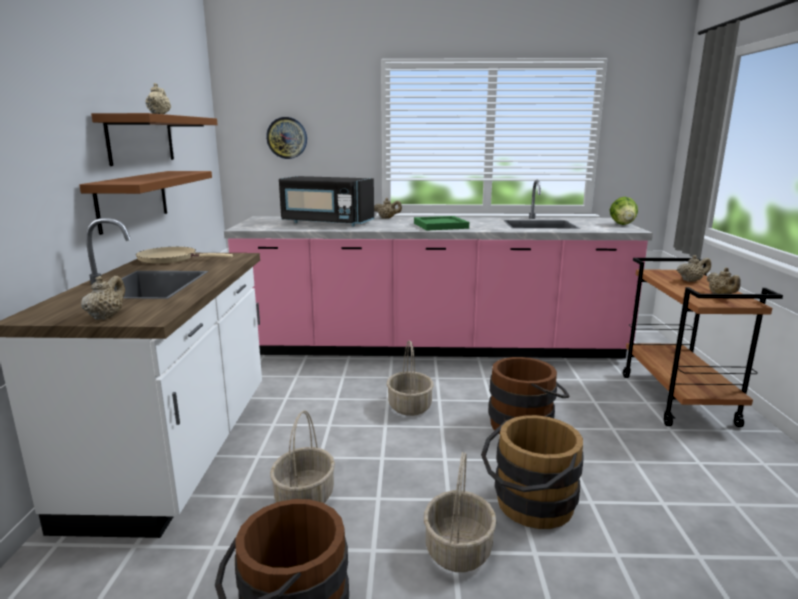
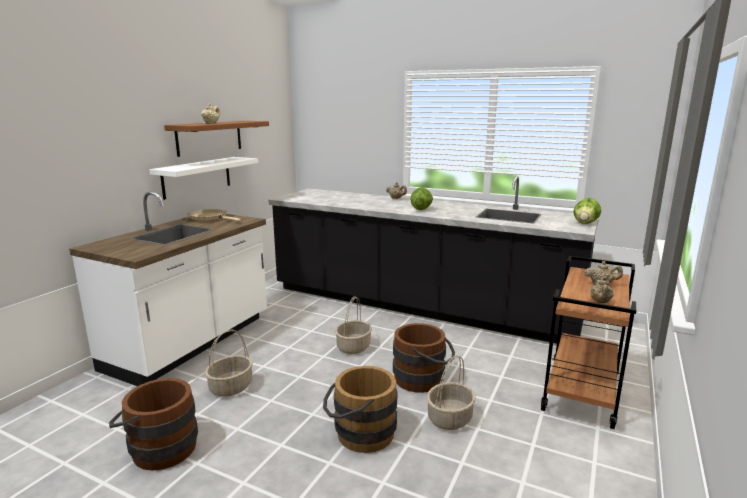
camera: 25 degrees right, 0 degrees up
brown shelf [80,171,212,235] -> white shelf [149,157,258,200]
beige teapot [81,276,125,320] -> none
pink counter [224,179,653,359] -> black counter [269,176,599,344]
wall clock [266,117,307,159] -> none
black microwave [279,176,374,226] -> none
green tray [414,216,469,231] -> lettuce [410,187,433,210]
basket [424,452,497,572] -> basket moved to [427,355,475,430]

